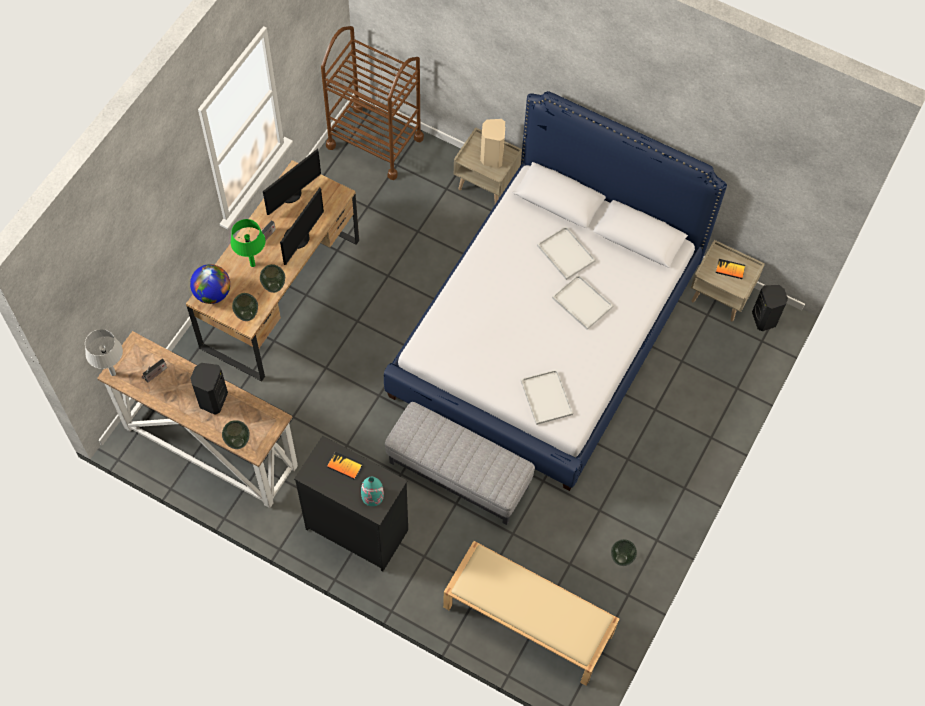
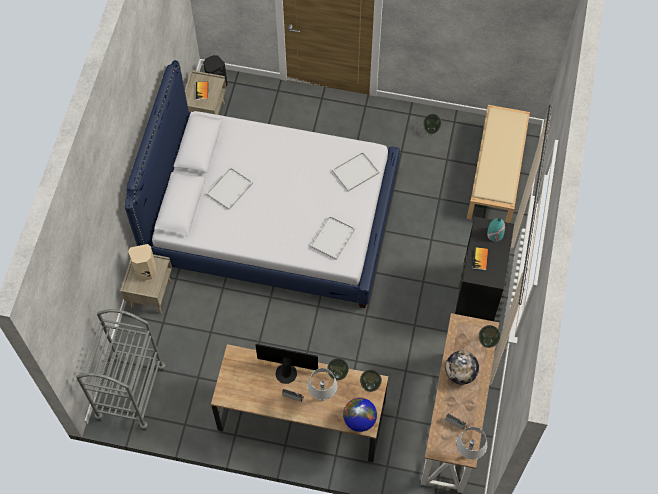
camera: 105 degrees left, 0 degrees up
black speaker [190,363,228,415] -> globe [445,351,479,385]
green table lamp [231,219,265,267] -> grey table lamp [308,368,337,401]
monitor [263,149,321,215] -> none
brown cart [321,26,424,180] -> grey cart [76,309,166,431]
grey ottoman [385,402,535,525] -> none
white tray [552,274,614,330] -> white tray moved to [310,216,355,260]

